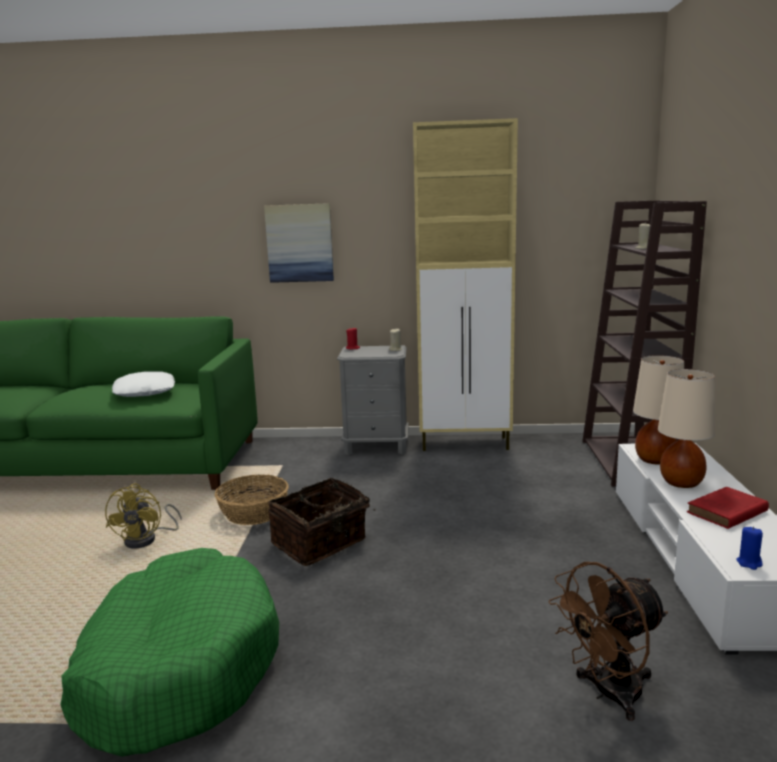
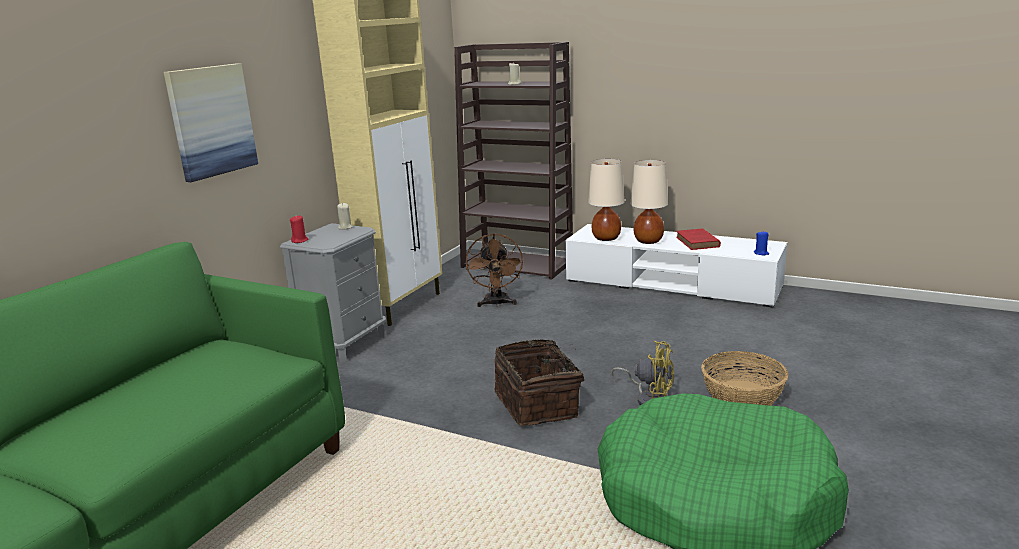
camera: 65 degrees left, 5 degrees up
yellow fan [105,483,182,548] -> yellow fan moved to [611,341,674,405]
white pillow [112,371,175,397] -> none
basket [215,475,289,525] -> basket moved to [701,351,788,406]
brown fan [548,562,668,721] -> brown fan moved to [466,233,523,307]

